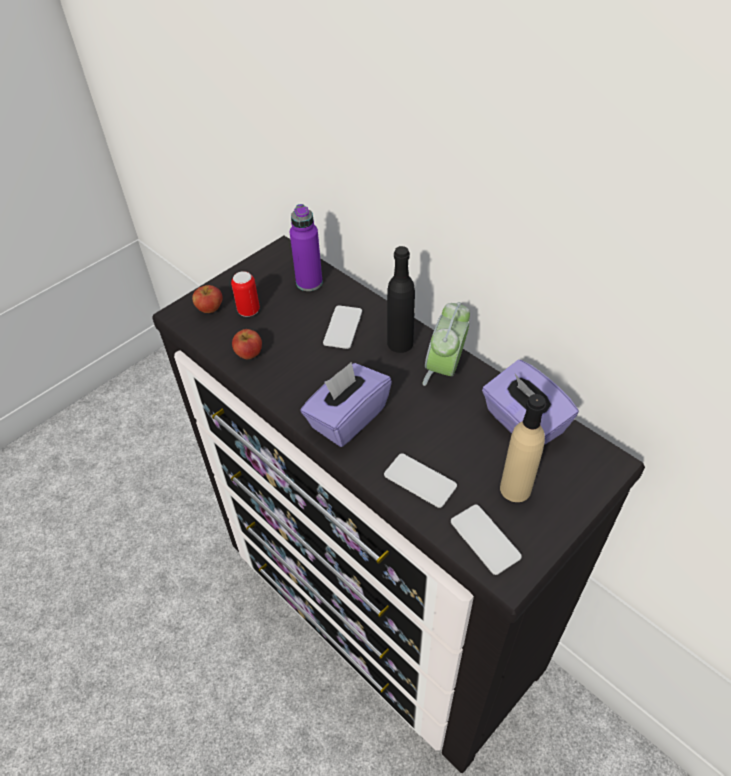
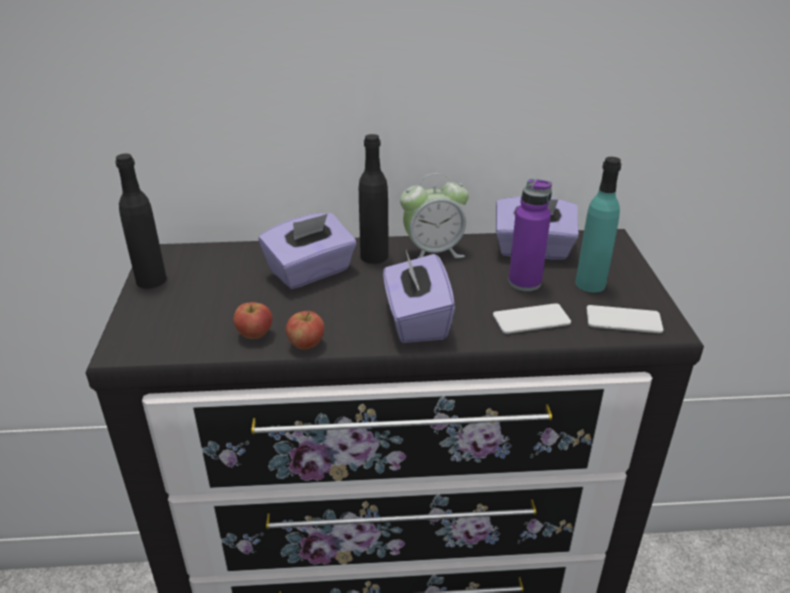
camera: 50 degrees left, 15 degrees down
apple [192,285,223,313] -> apple moved to [286,310,324,350]
can [231,271,260,317] -> none
purple bottle [290,204,323,291] -> purple bottle moved to [508,179,552,291]
phone [323,305,362,349] -> purple tissue box [259,213,357,289]
alarm clock [422,302,470,386] -> alarm clock turned 75 degrees counterclockwise [400,173,469,258]
beige bottle [500,394,546,502] -> turquoise bottle [575,157,621,292]
none -> black bottle [115,153,167,289]

